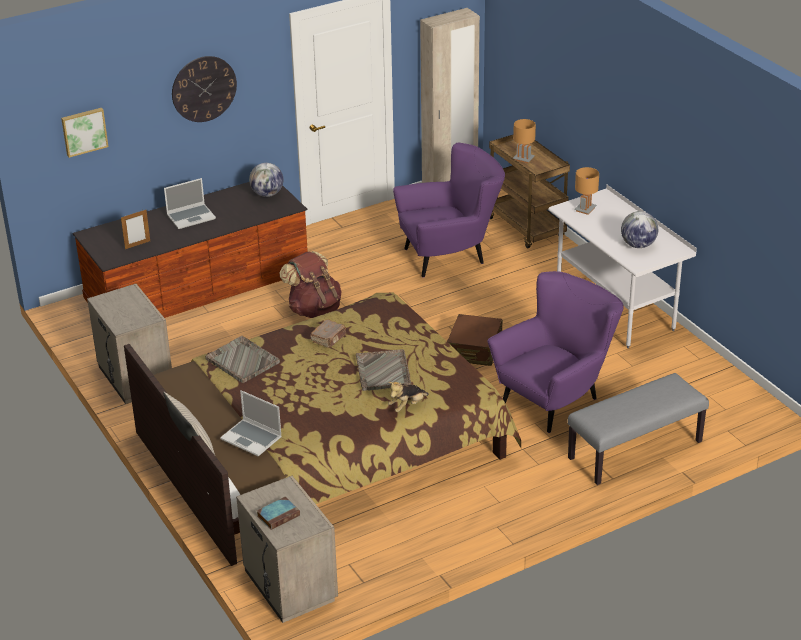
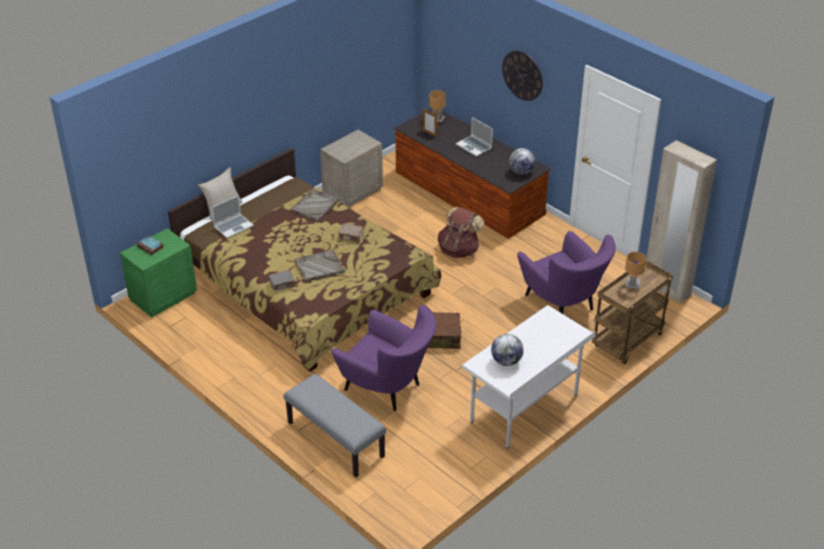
camera: 75 degrees right, 5 degrees up
picture [61,108,109,158] -> none
laptop [220,390,282,456] -> laptop turned 150 degrees counterclockwise [212,195,254,238]
beige nightstand [236,476,338,623] -> green nightstand [120,228,197,318]
plush toy [388,382,429,412] -> grey book [269,270,296,290]
brown table lamp [574,167,599,215] -> brown table lamp moved to [429,90,446,123]

